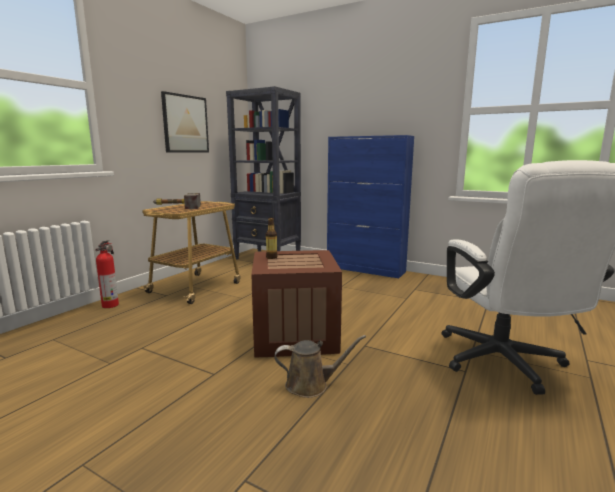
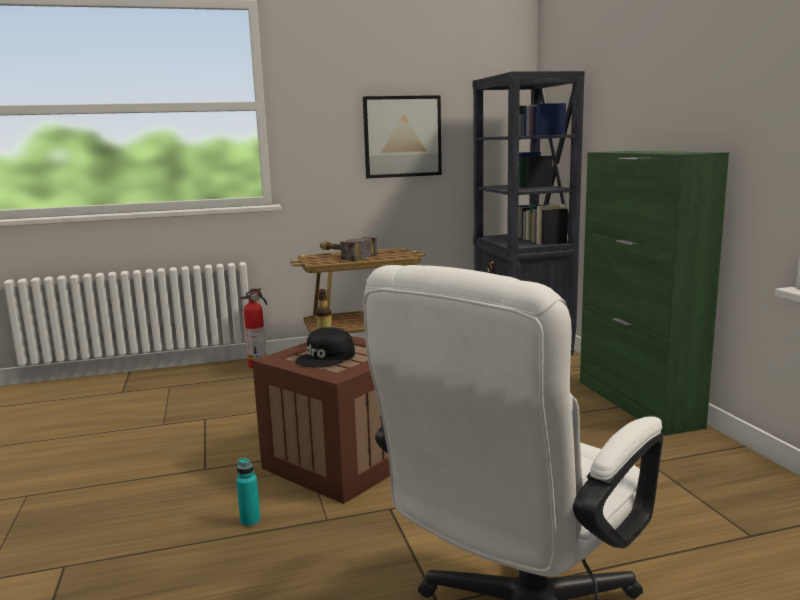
camera: 45 degrees right, 0 degrees up
brown watering can [274,335,366,398] -> turquoise bottle [236,458,260,527]
blue cabinet [327,135,414,278] -> green cabinet [580,151,729,436]
none -> black cap [295,327,355,368]

